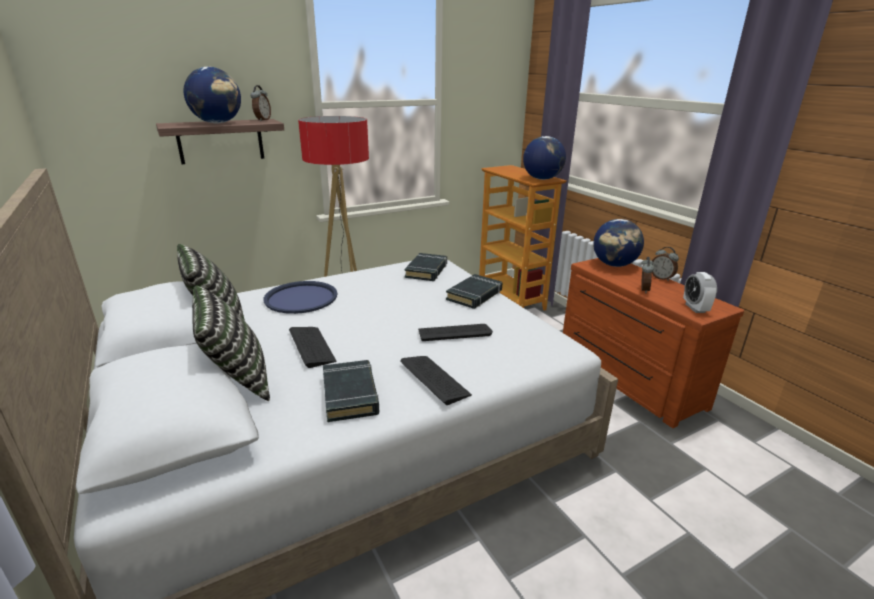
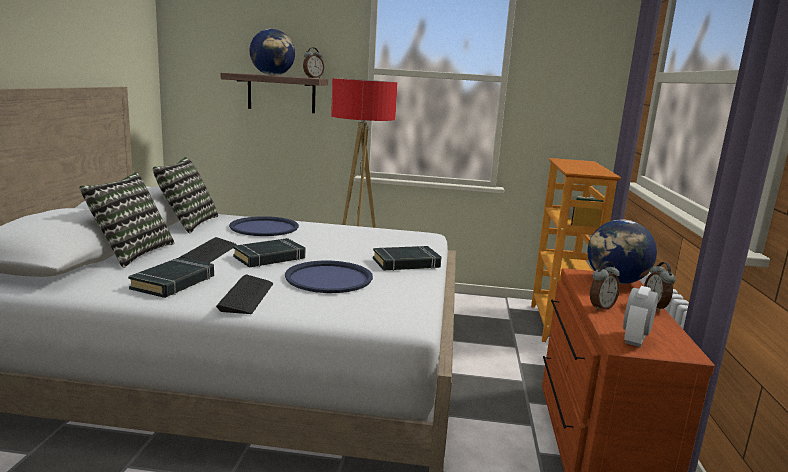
camera: 35 degrees right, 10 degrees down
black book [405,253,447,281] -> black book moved to [233,238,305,268]
keyboard [418,324,493,341] -> blue tray [285,261,373,293]
globe [523,136,566,180] -> none

